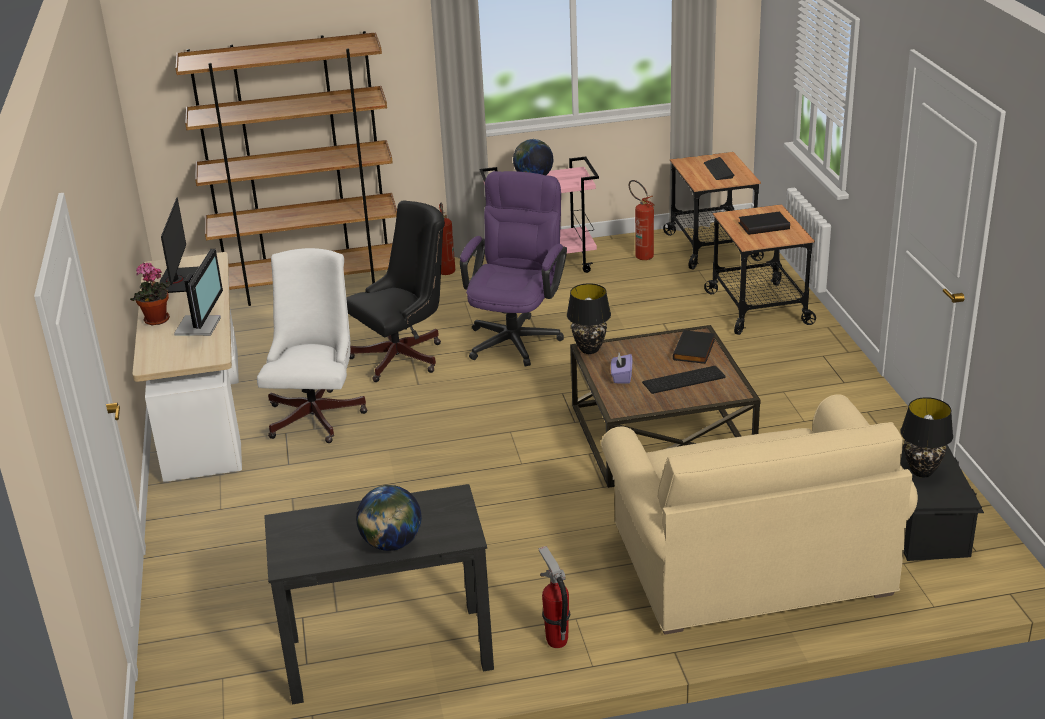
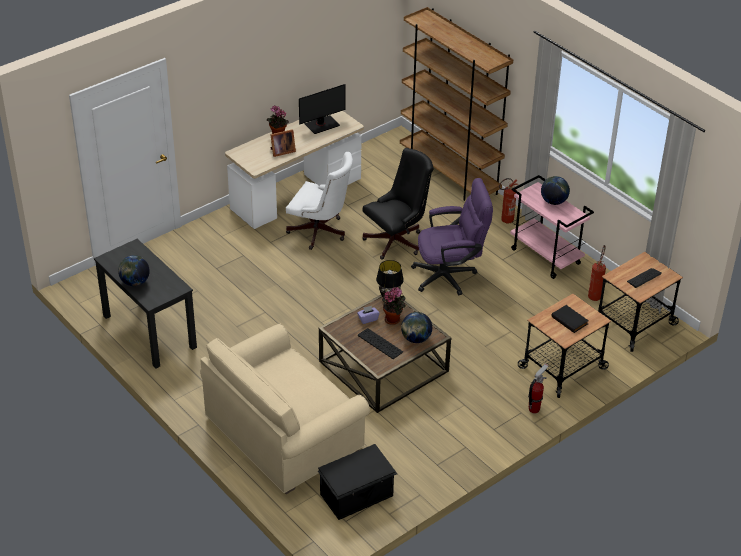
camera: 60 degrees right, 10 degrees up
monitor [174,249,223,336] -> picture frame [270,129,296,157]
white office chair [257,248,367,443] -> white office chair turned 45 degrees clockwise [286,152,353,250]
black office chair [346,200,445,382] -> black office chair turned 60 degrees counterclockwise [362,148,433,260]
fire extinguisher [539,546,570,648] -> fire extinguisher moved to [528,364,549,414]
black book [673,330,715,364] -> globe [401,312,432,343]
black table lamp [900,397,953,477] -> none
none -> potted plant [382,287,406,325]

